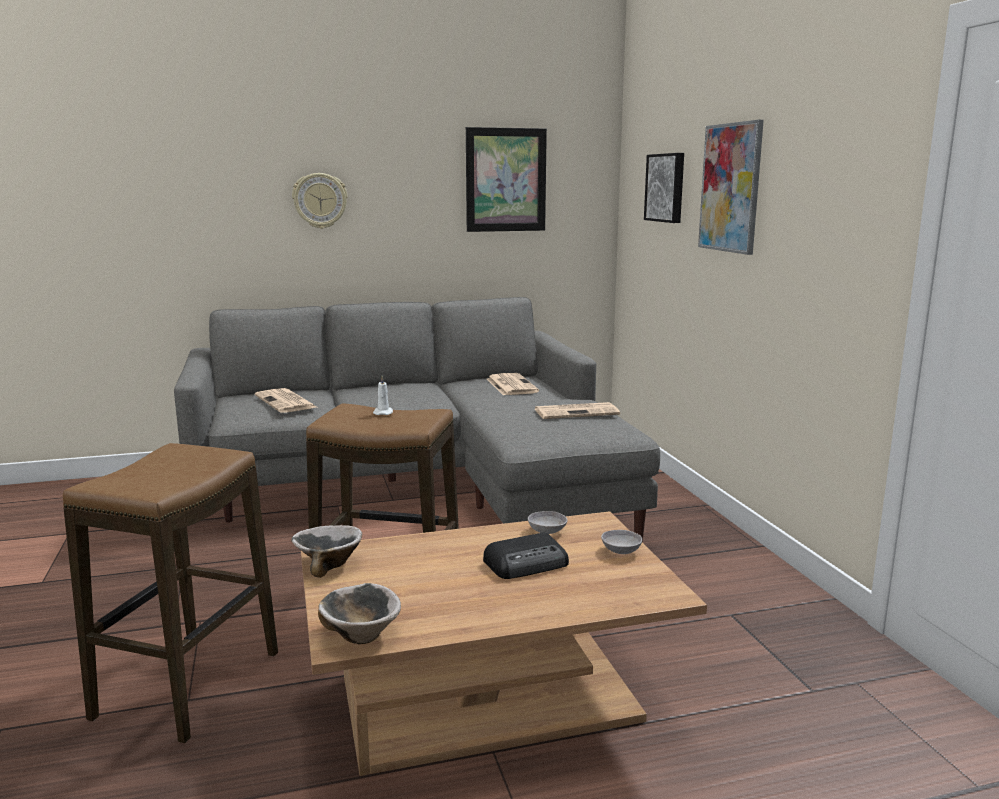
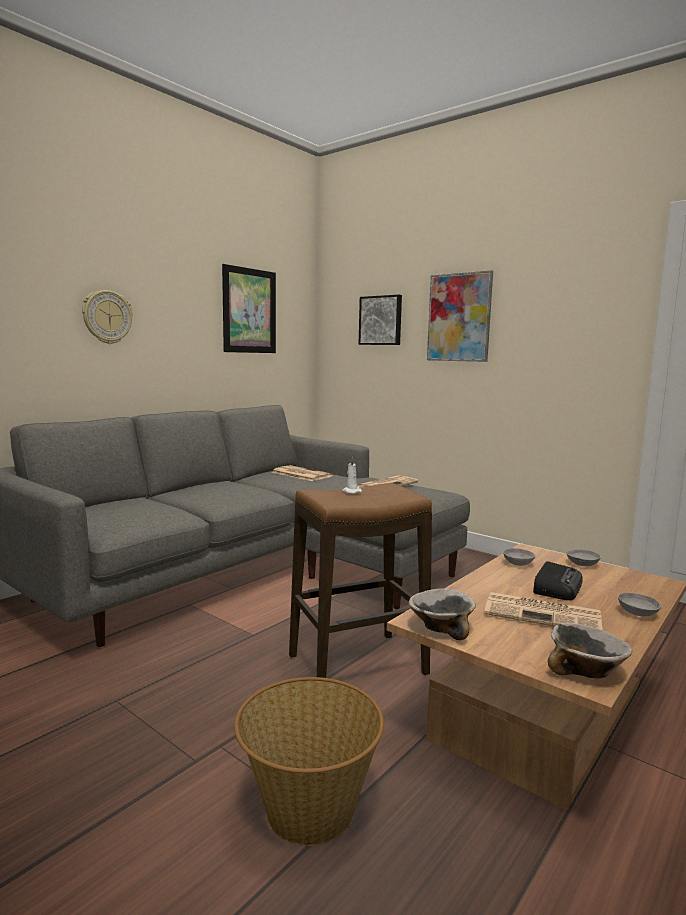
camera: 35 degrees left, 5 degrees down
stool [63,443,278,743] -> basket [234,677,384,846]
newspaper [255,388,317,413] -> newspaper moved to [484,592,602,630]
none -> grey bowl [618,593,661,616]

